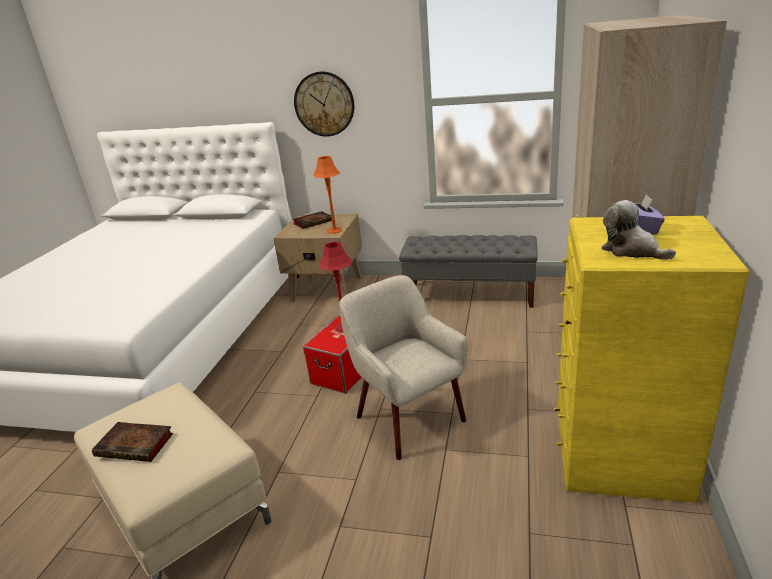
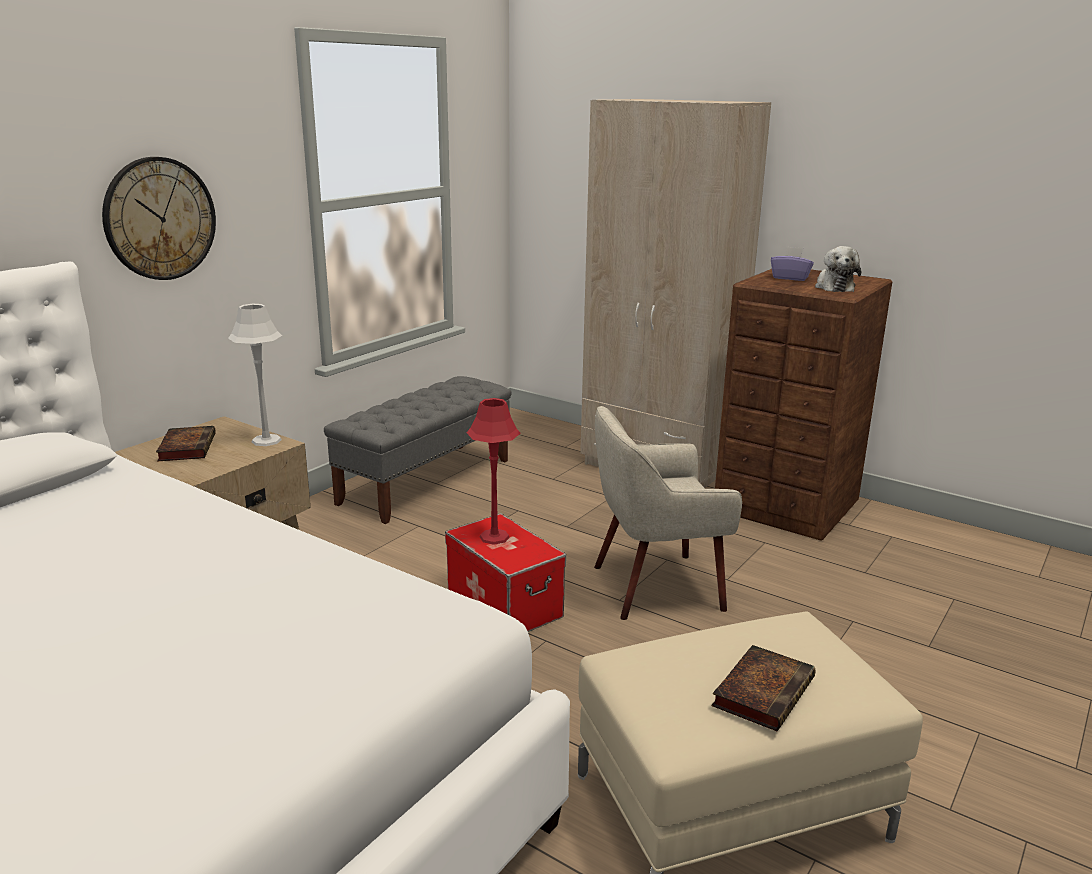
camera: 70 degrees left, 5 degrees down
orange table lamp [313,156,342,234] -> grey table lamp [228,304,282,446]
yellow dresser [554,216,749,503] -> brown dresser [715,269,892,541]
plush toy [601,200,676,260] -> plush toy turned 75 degrees counterclockwise [815,246,861,292]

